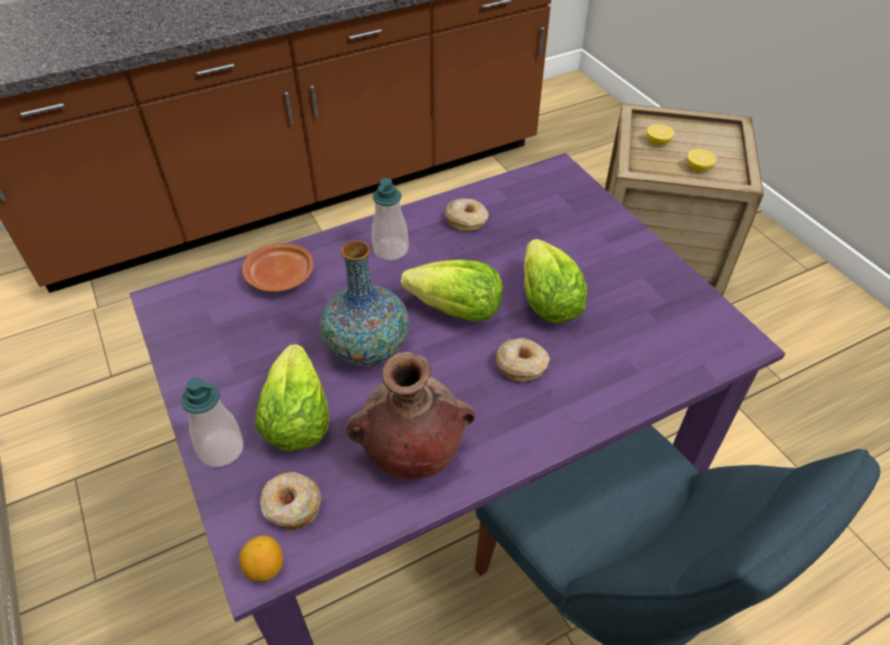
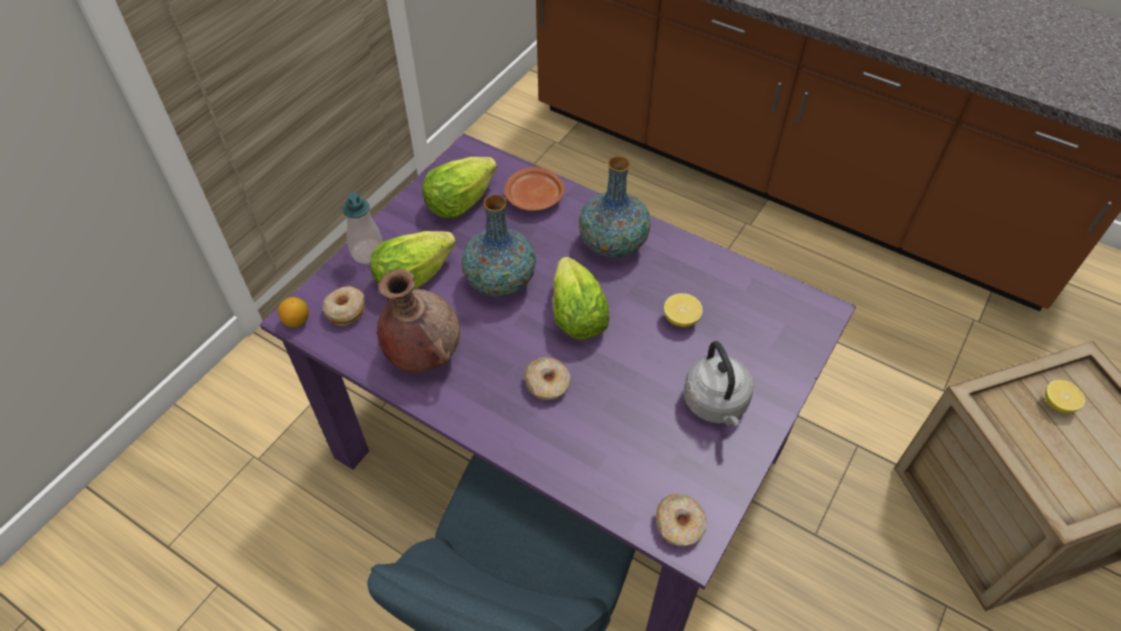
camera: 60 degrees right, 5 degrees up
soap dispenser [372,178,409,261] -> vase [579,156,651,257]
donut [445,198,489,231] -> donut moved to [656,494,707,546]
lettuce [524,239,587,324] -> lettuce moved to [422,157,497,218]
lemon [687,149,717,172] -> lemon moved to [664,293,703,327]
none -> grey kettle [684,341,753,426]

